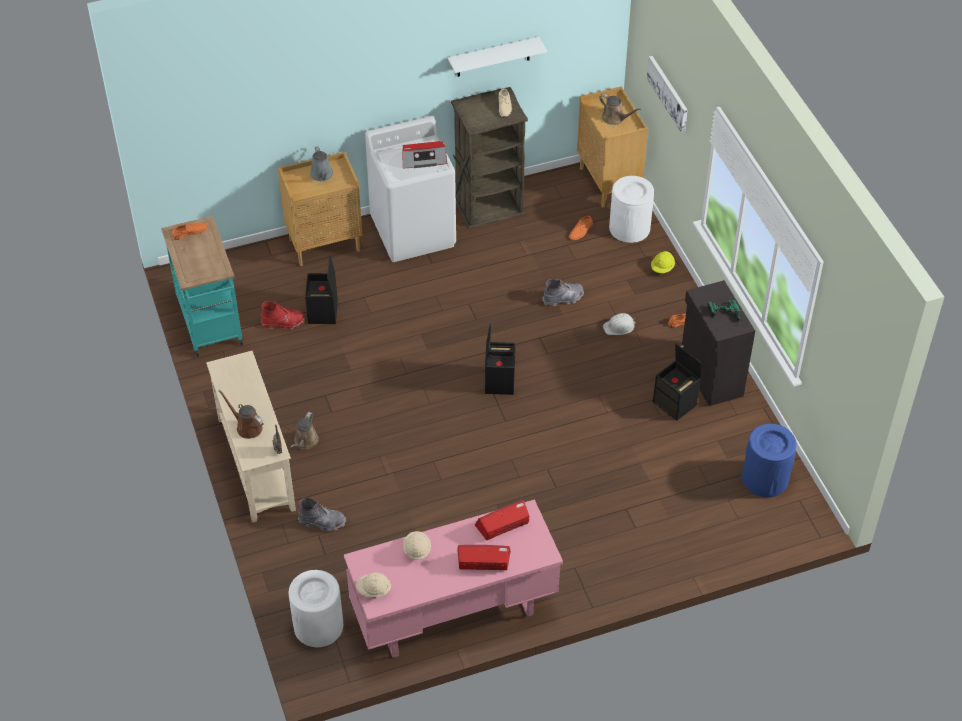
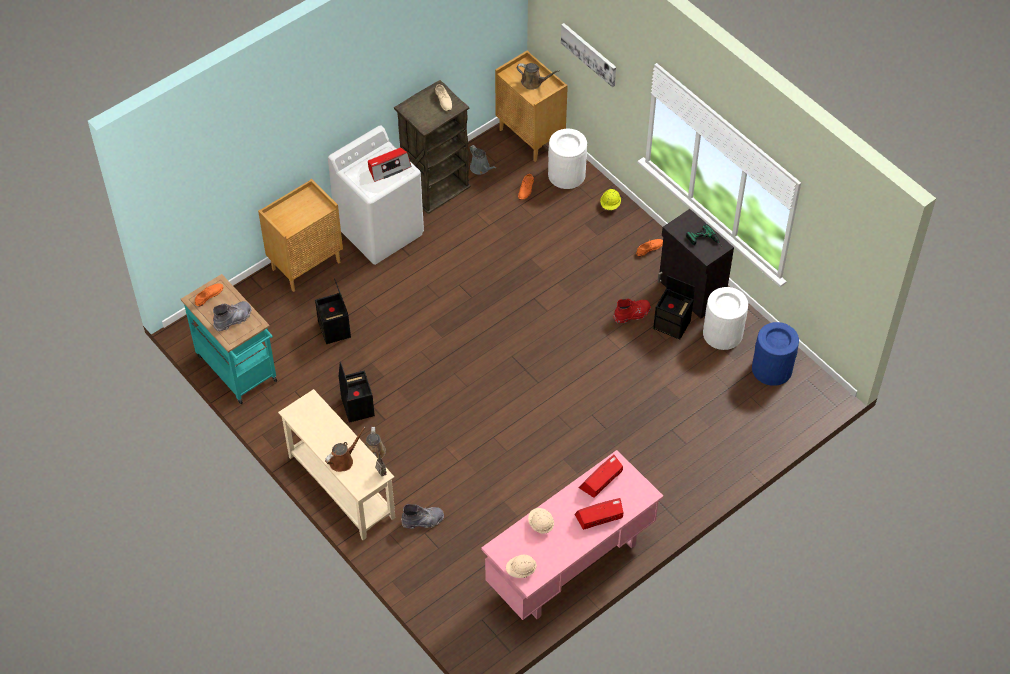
camera: 20 degrees left, 5 degrees up
brown watering can [219,390,264,439] -> brown watering can turned 120 degrees clockwise [325,427,366,472]
red boot [261,301,305,330] -> red boot moved to [613,299,651,323]
white trash can [289,570,343,647] -> white trash can moved to [703,287,748,350]
grey watering can [310,146,333,181] -> grey watering can moved to [470,145,496,175]
white shelf [448,37,547,77] -> none
black storage box [485,323,515,395] -> black storage box moved to [338,361,375,423]
grey boot [543,279,584,306] -> grey boot moved to [213,301,252,332]
white hard hat [603,313,635,335] -> none

